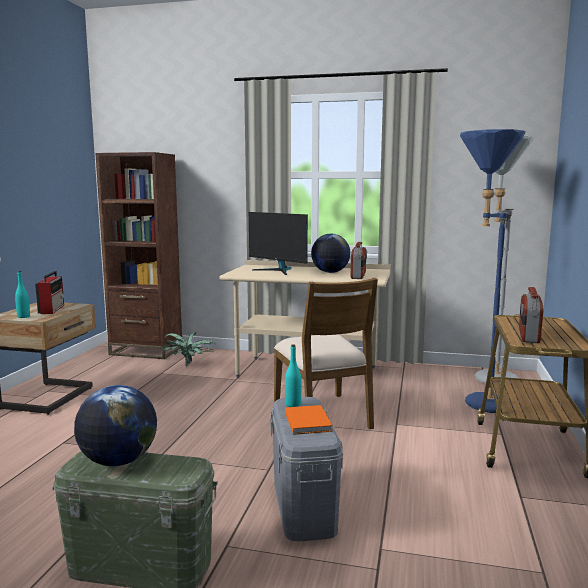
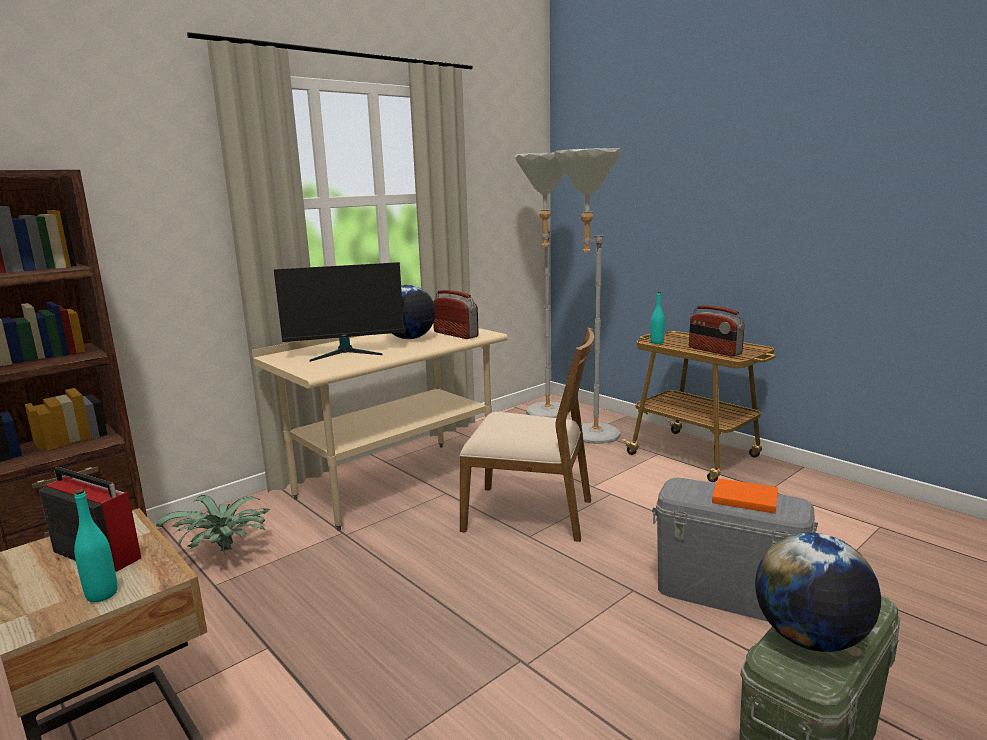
camera: 55 degrees left, 5 degrees up
turquoise bottle [285,344,301,407] -> turquoise bottle moved to [651,292,665,344]
blue floor lamp [460,129,526,413] -> grey floor lamp [554,148,622,444]

